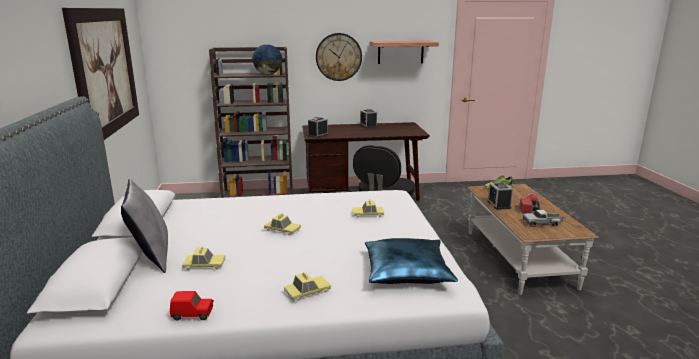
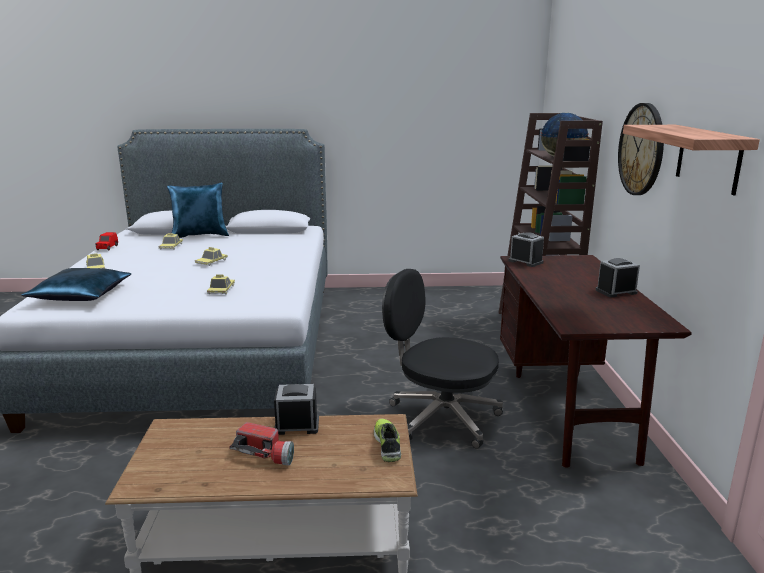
camera: 95 degrees right, 0 degrees up
picture [62,8,139,140] -> none
grey pillow [121,179,168,273] -> blue pillow [167,182,229,238]
toy truck [523,210,563,227] -> none

